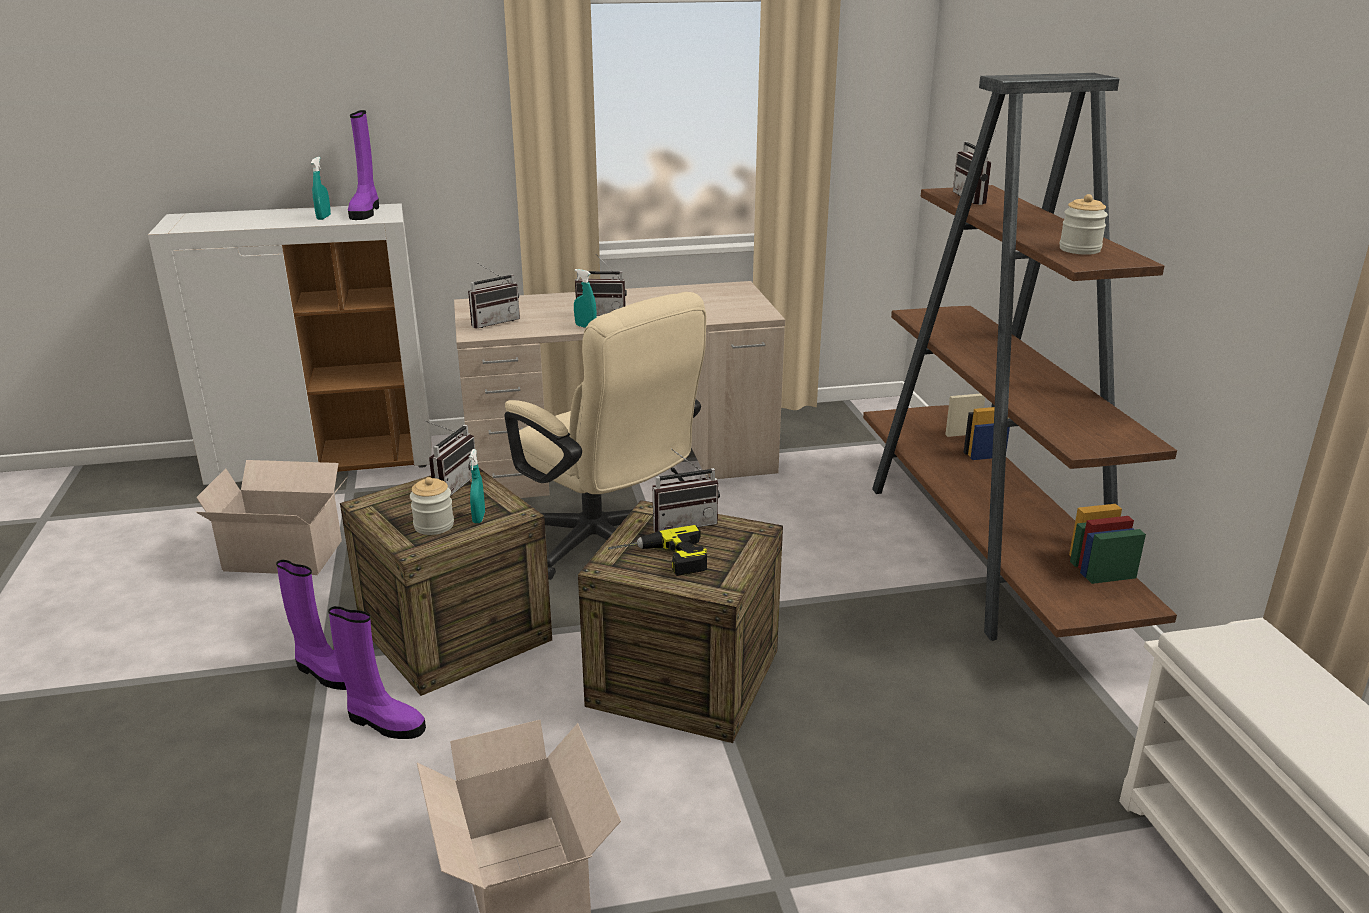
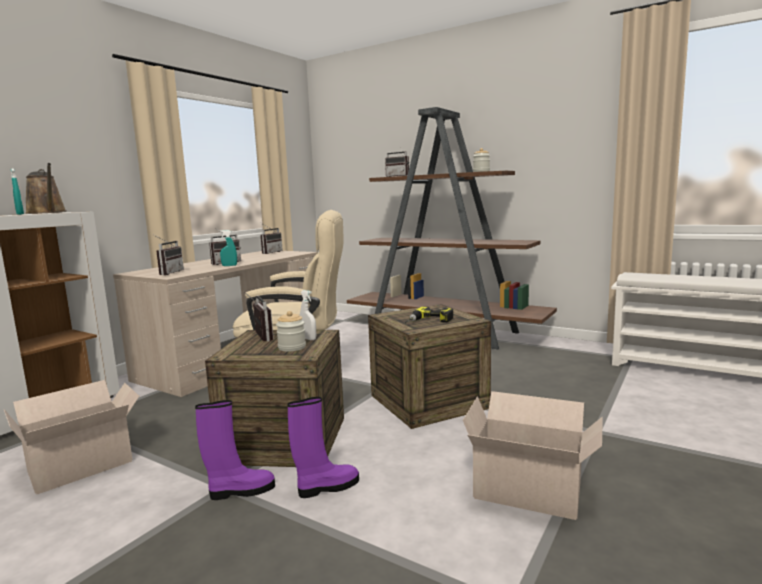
camera: 45 degrees left, 15 degrees down
purple boot [348,110,379,220] -> brown watering can [25,163,66,214]
turquoise spray bottle [469,449,485,523] -> white spray bottle [300,290,316,340]
radio [653,449,720,532] -> radio moved to [261,223,283,254]

